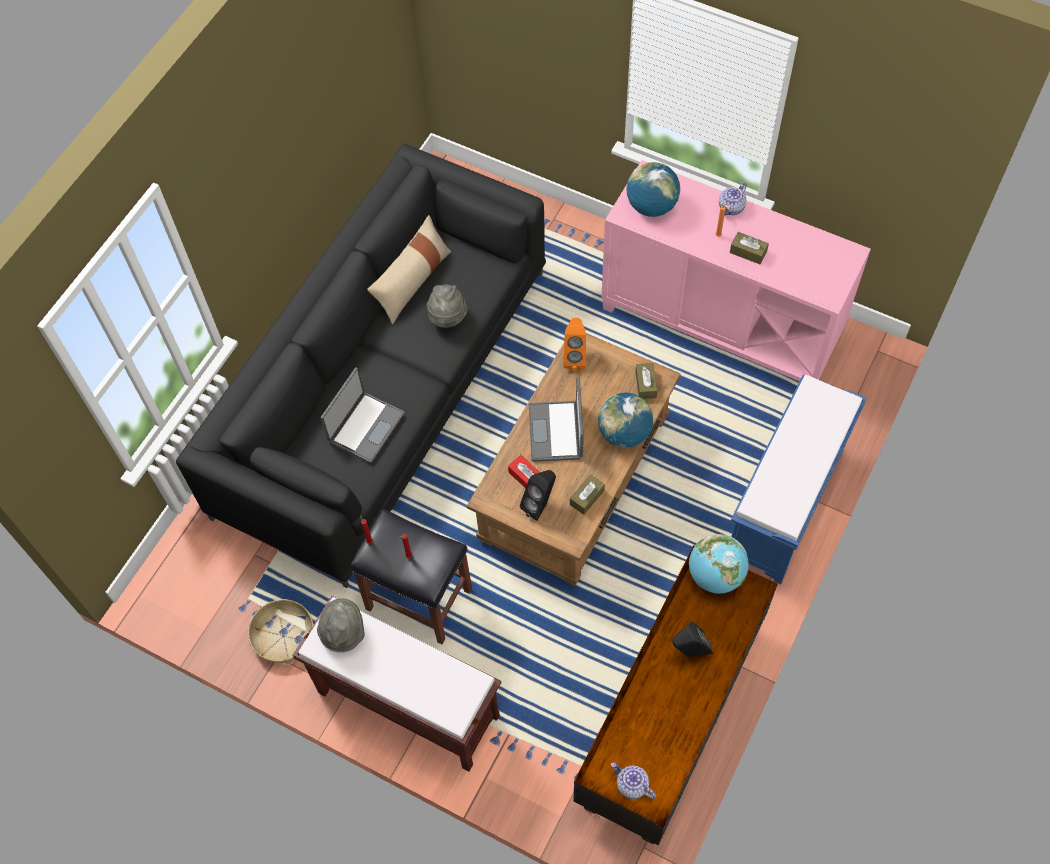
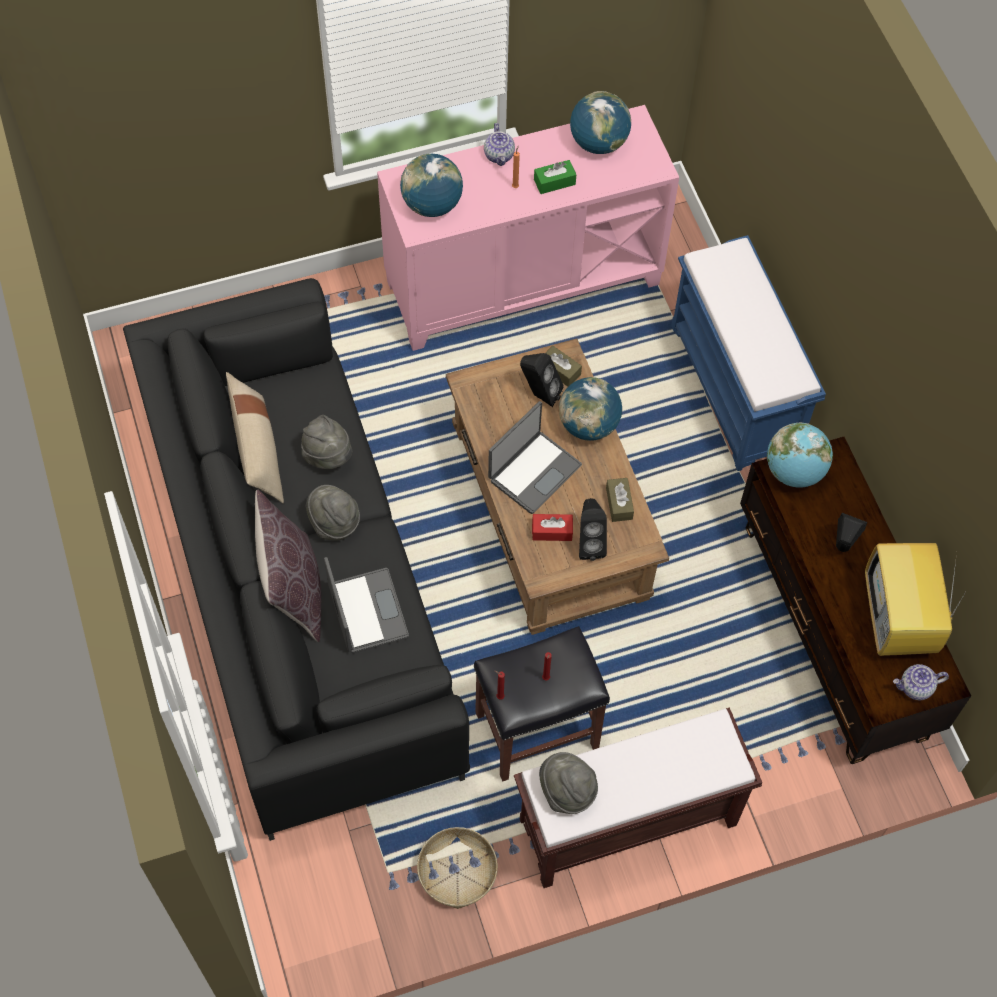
camera: 50 degrees left, 0 degrees up
laptop [529,377,584,462] -> laptop turned 90 degrees counterclockwise [488,401,582,514]
orange speaker [563,318,586,370] -> none
brown tissue box [730,232,769,264] -> green tissue box [534,160,576,194]
none -> brown pillow [255,490,321,642]
none -> grey hat [306,485,360,541]
none -> black speaker [520,353,564,407]
none -> globe [570,91,631,154]
none -> television [865,543,967,656]

